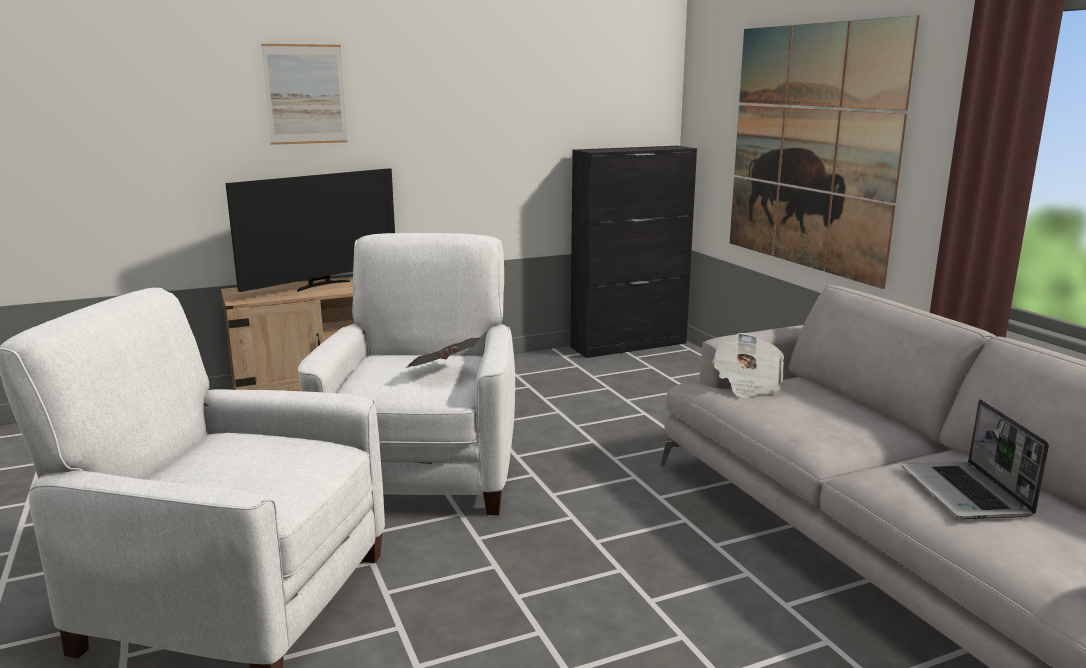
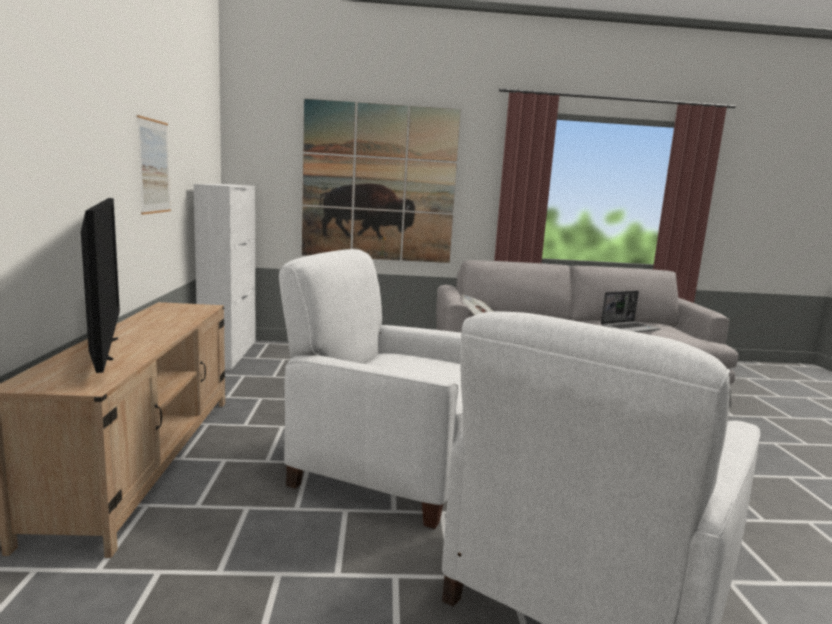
camera: 70 degrees left, 5 degrees down
picture [261,44,348,145] -> picture moved to [137,115,171,215]
newspaper [406,338,481,368] -> none
black cabinet [570,146,697,358] -> white cabinet [194,184,255,370]
laptop [902,399,1049,519] -> laptop turned 45 degrees counterclockwise [601,291,661,332]

